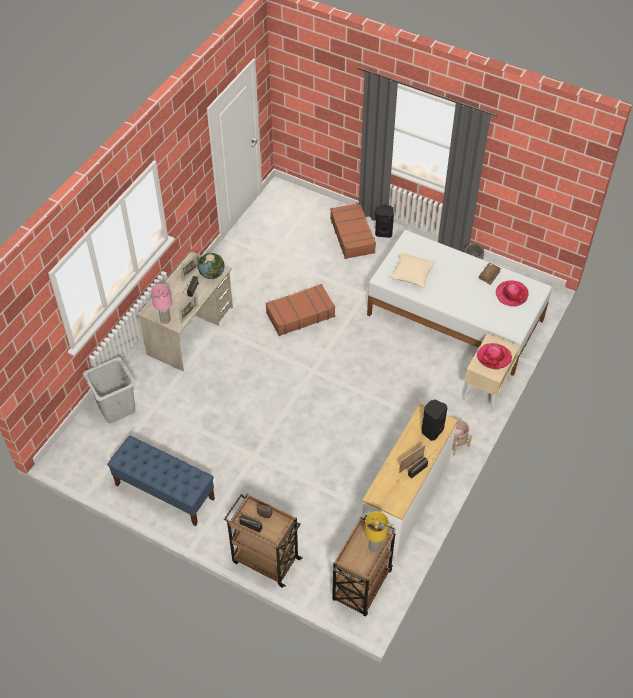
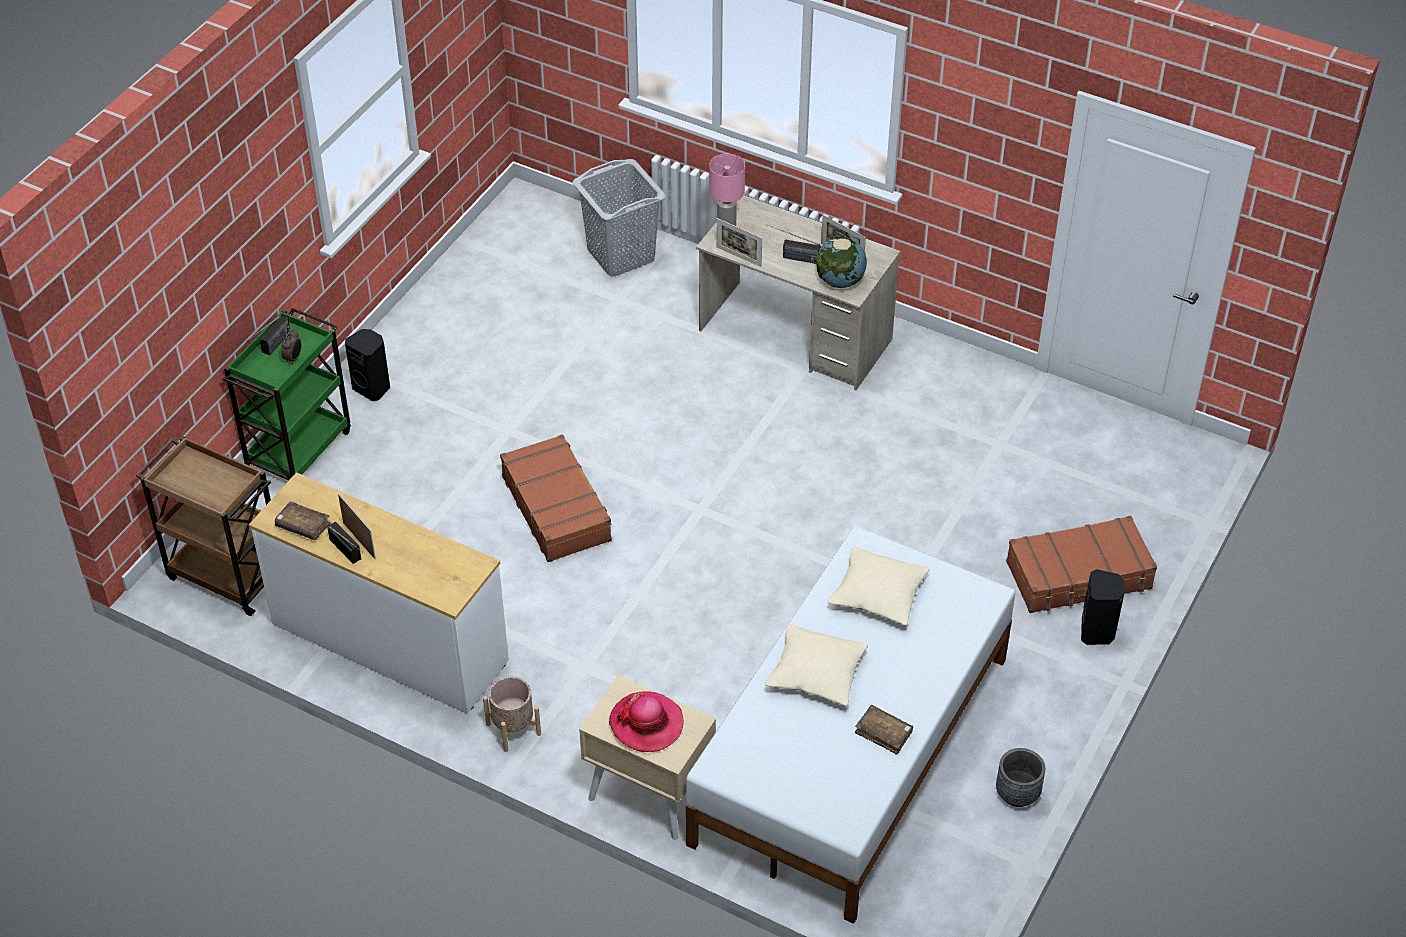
camera: 90 degrees right, 5 degrees down
blue bench [107,436,215,526] -> none
brown cart [224,493,302,588] -> green cart [223,308,351,480]
brown suitcase [266,284,335,336] -> brown suitcase moved to [500,434,612,562]
yellow table lamp [364,511,389,552] -> none
black speaker [422,400,447,441] -> black speaker moved to [345,329,390,401]
hat [496,280,529,306] -> none
none -> brown book [275,501,331,540]
none -> beige pillow [765,624,868,706]

